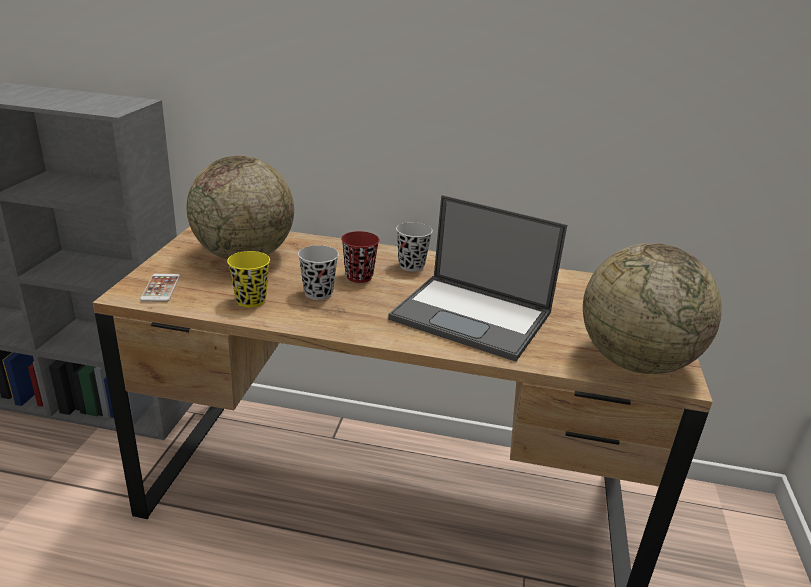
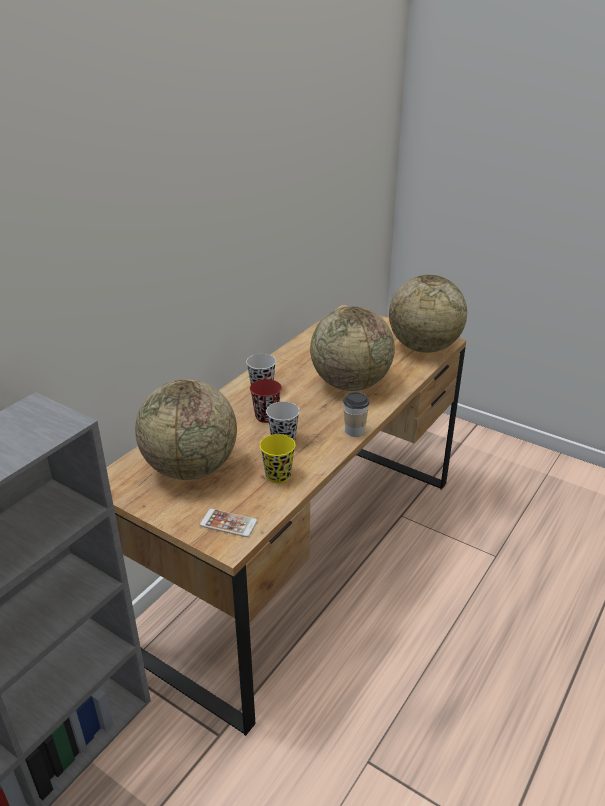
camera: 65 degrees left, 5 degrees up
laptop [388,195,567,362] -> globe [310,306,395,391]
none -> cup [343,392,369,437]

